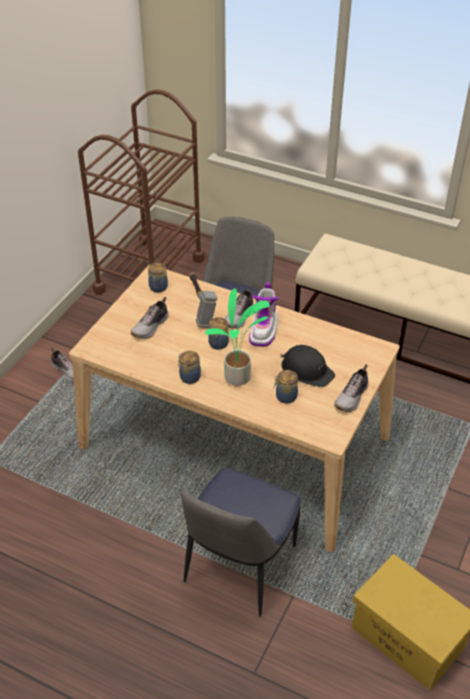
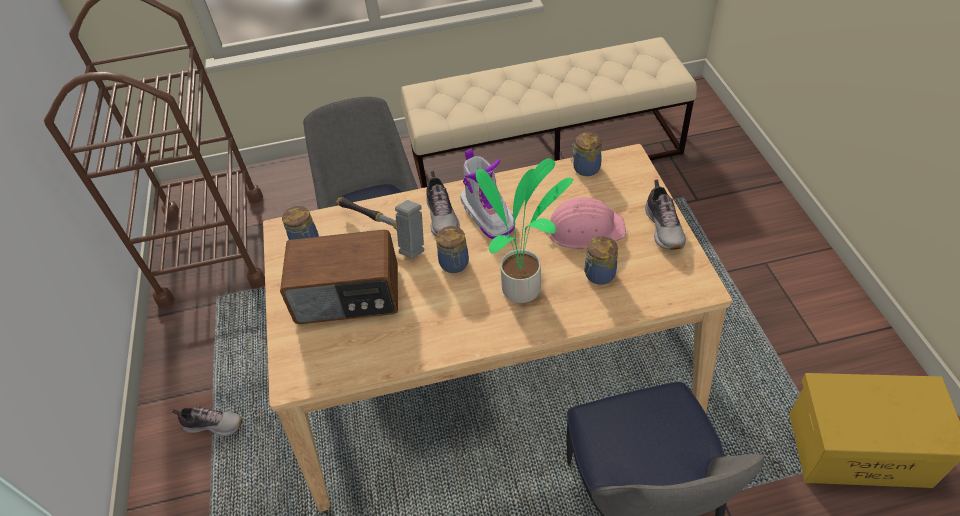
camera: 35 degrees left, 5 degrees up
shoe [130,297,168,339] -> radio [280,230,398,324]
jar [178,351,201,384] -> jar moved to [571,132,602,176]
black hard hat [281,345,335,387] -> pink hard hat [548,197,626,249]

